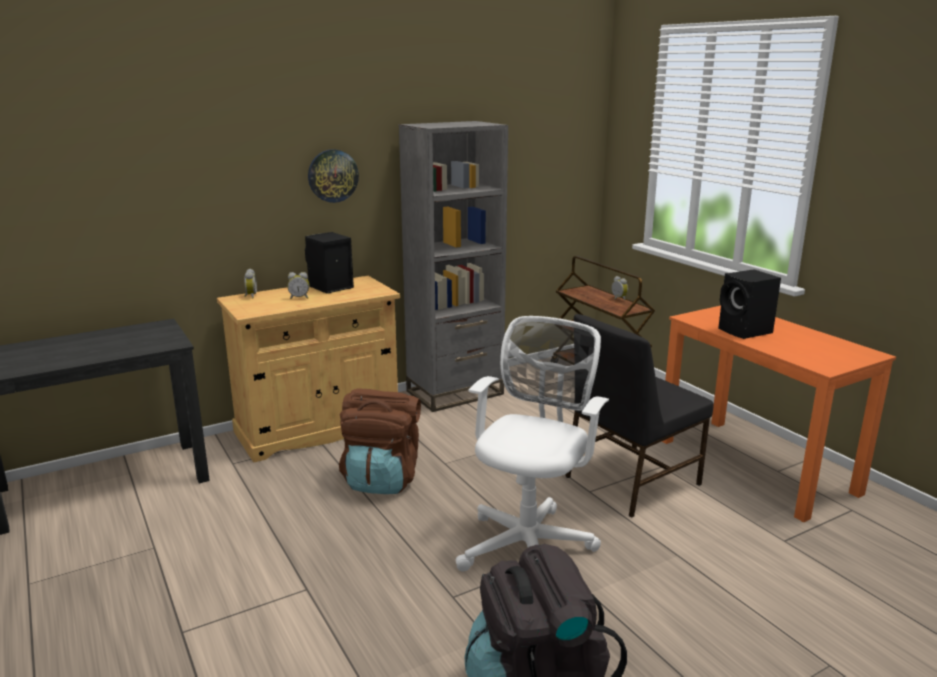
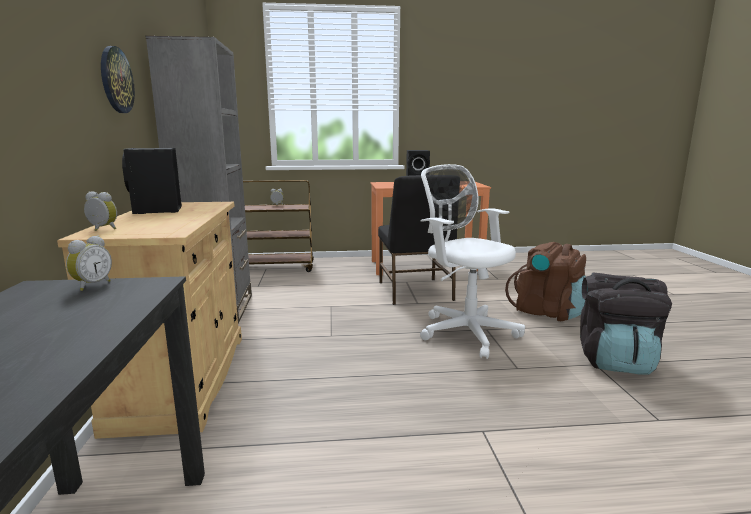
camera: 65 degrees left, 5 degrees down
alarm clock [287,272,310,299] -> alarm clock moved to [66,235,112,291]
brown backpack [339,388,421,494] -> brown backpack moved to [505,242,586,321]

